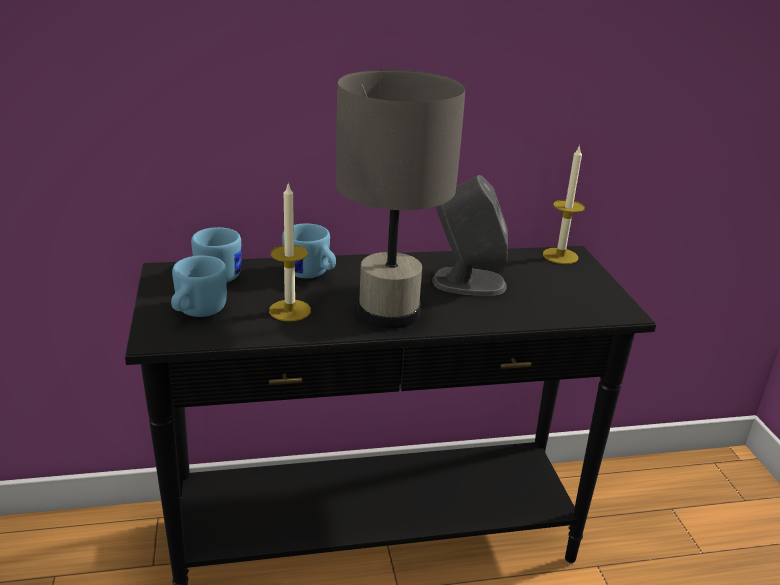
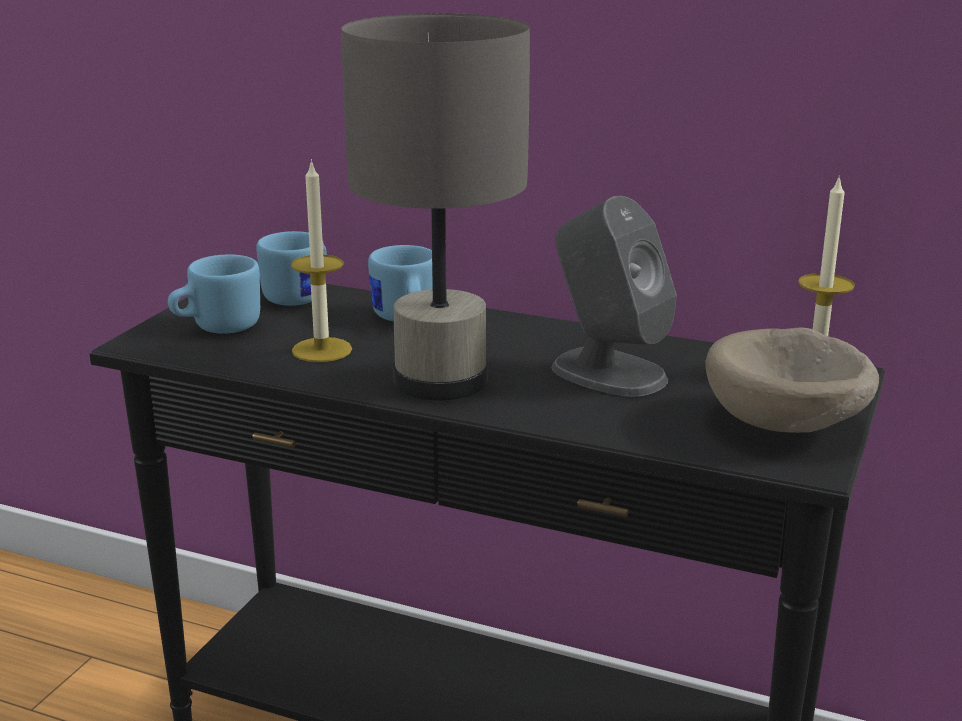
camera: 35 degrees right, 5 degrees down
none -> beige bowl [706,327,879,433]

